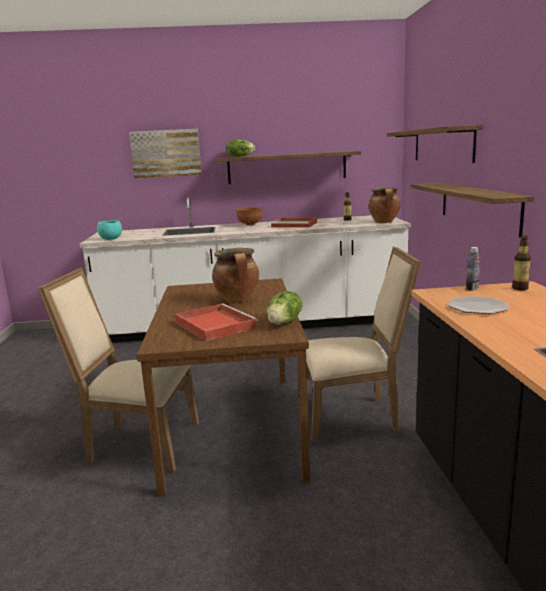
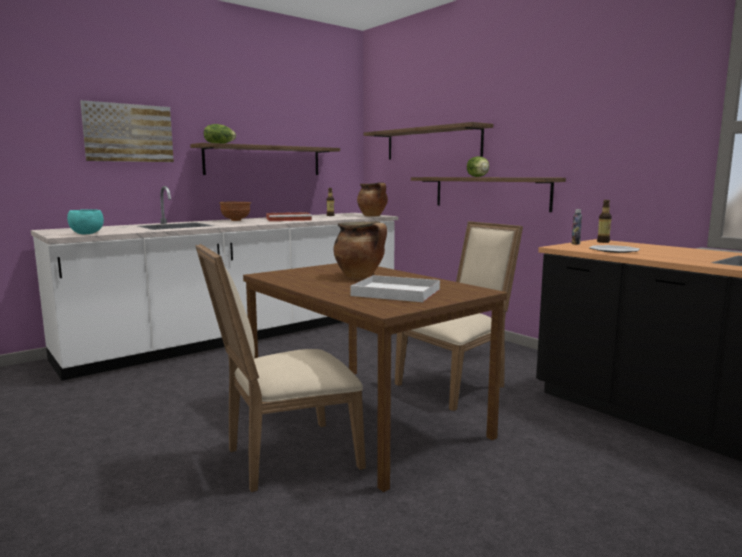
camera: 35 degrees left, 5 degrees down
red tray [175,303,258,341] -> white tray [351,275,440,302]
lettuce [267,291,302,325] -> lettuce moved to [467,156,489,177]

